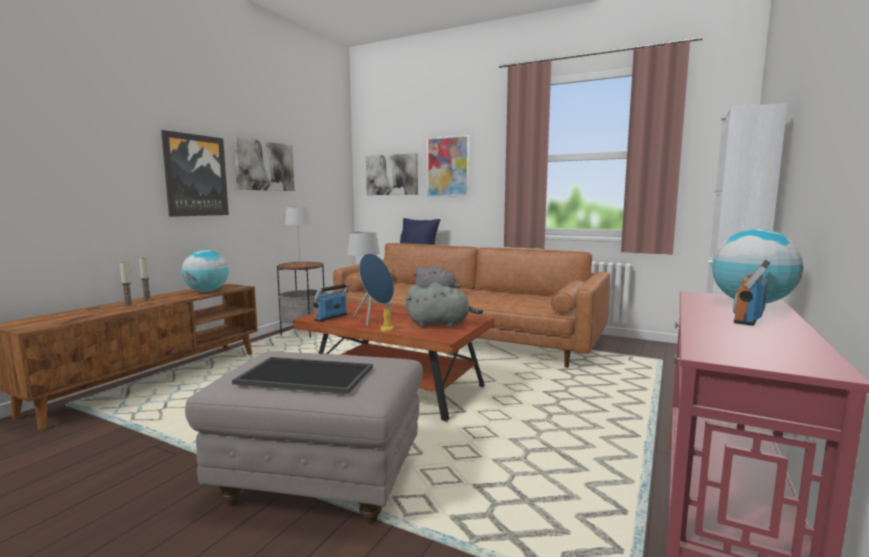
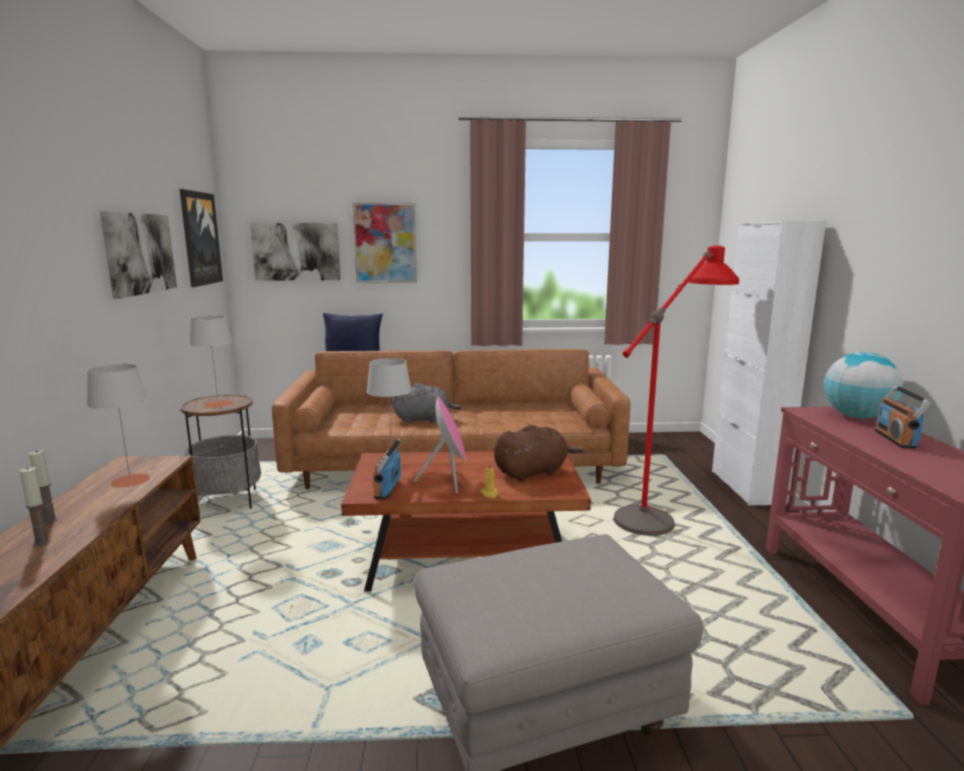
camera: 30 degrees left, 5 degrees up
picture [161,130,229,217] -> picture moved to [180,189,223,287]
globe [182,250,229,292] -> grey table lamp [87,363,150,488]
tray [232,357,373,394] -> none
blue speaker [353,253,394,326] -> pink speaker [414,396,466,493]
grey plush toy [406,283,483,328] -> brown plush toy [494,425,583,481]
none -> red floor lamp [613,246,739,536]

